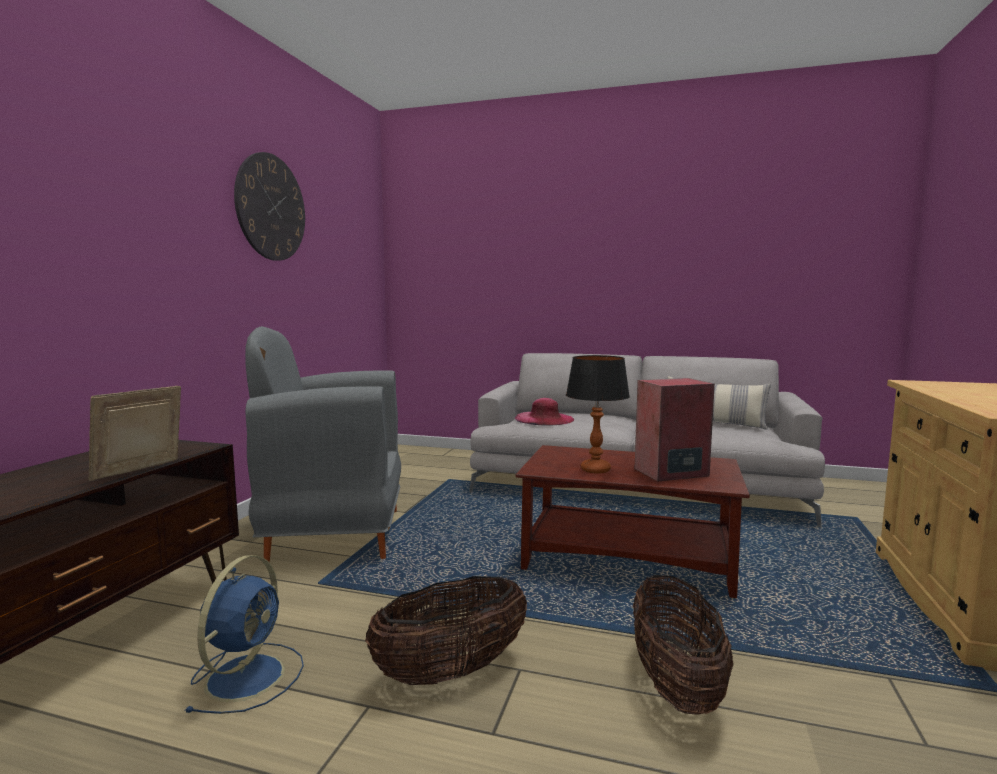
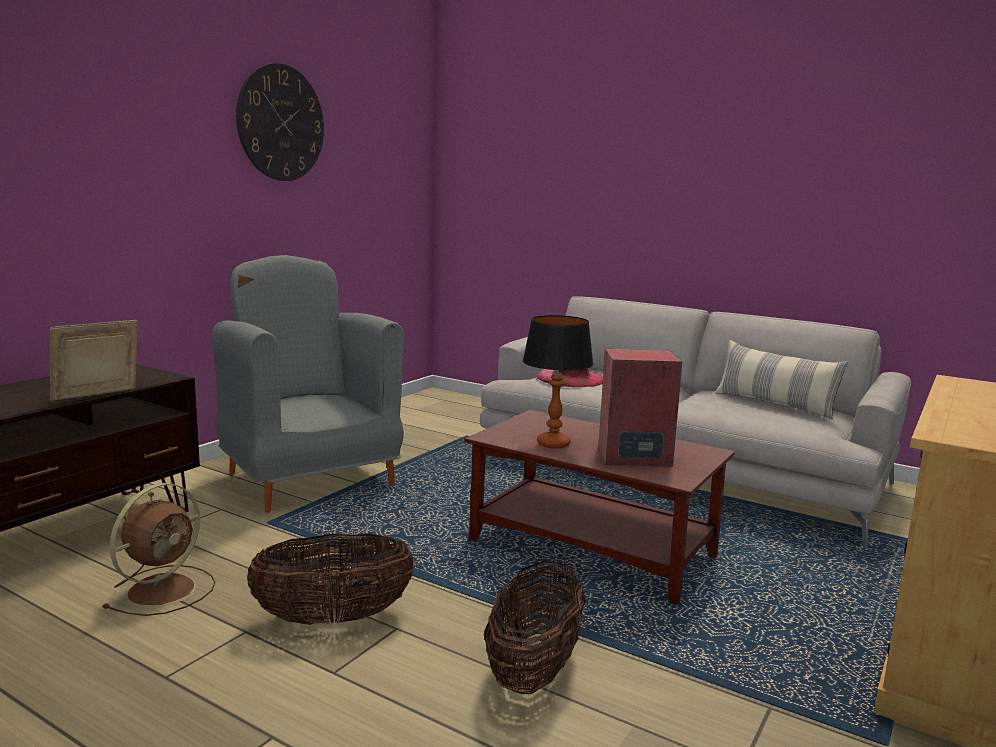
camera: 15 degrees right, 5 degrees up
blue fan [184,555,304,714] -> brown fan [102,483,215,616]
grey armchair [245,326,401,562] -> grey armchair turned 45 degrees clockwise [211,255,404,513]

